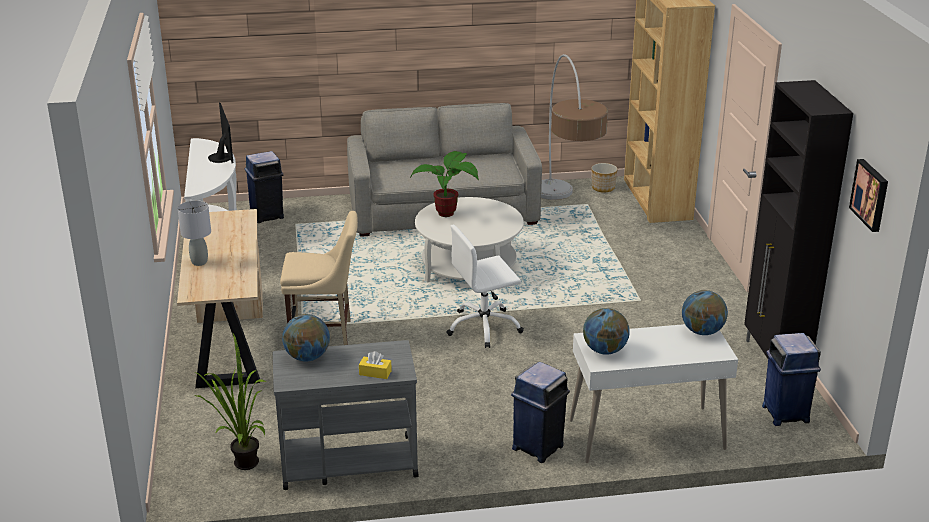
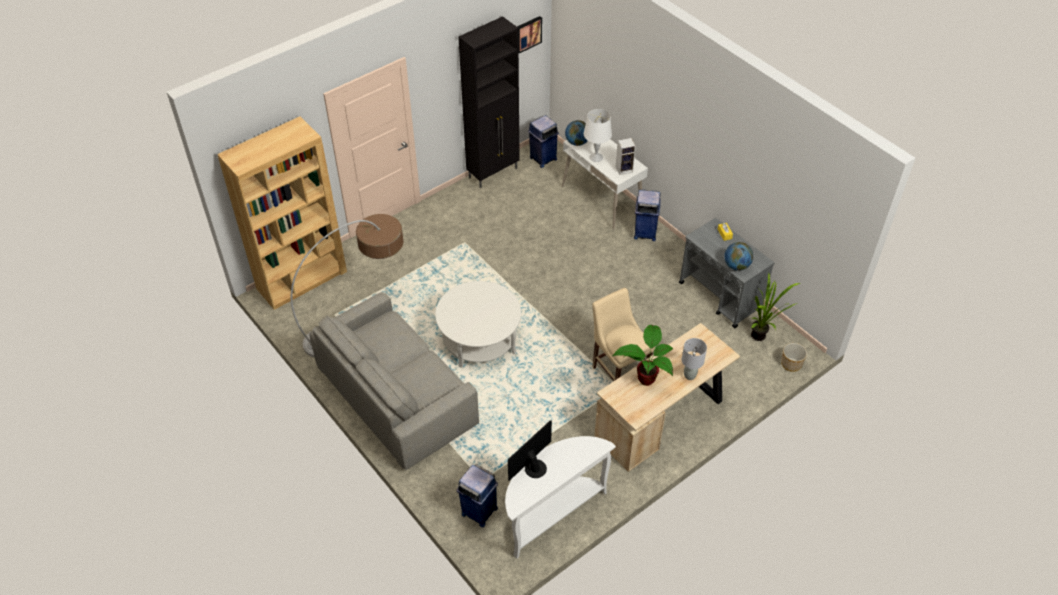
camera: 120 degrees left, 20 degrees up
potted plant [411,151,479,217] -> potted plant moved to [613,325,673,386]
white office chair [446,225,524,348] -> none
globe [583,308,630,355] -> speaker [615,138,636,175]
planter [591,163,617,192] -> planter moved to [781,343,807,372]
none -> white table lamp [584,109,612,162]

